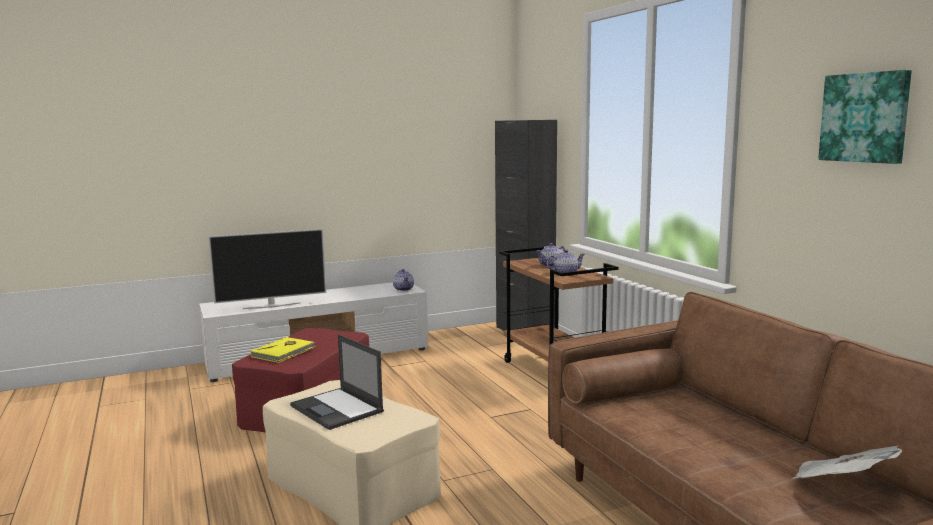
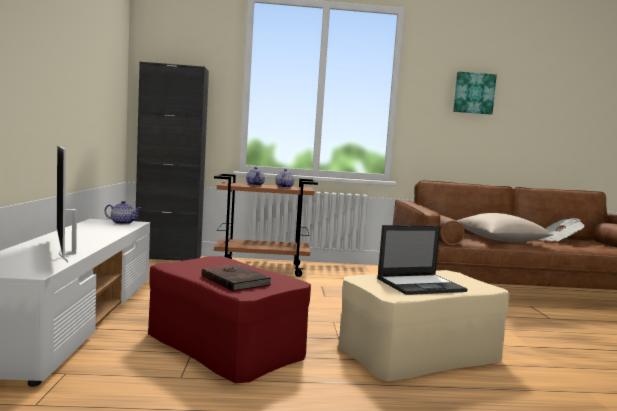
camera: 70 degrees left, 5 degrees down
television [208,229,326,309] -> television turned 150 degrees clockwise [57,146,77,262]
yellow book [251,337,317,363] -> brown book [202,264,271,291]
none -> beige pillow [456,213,554,242]

